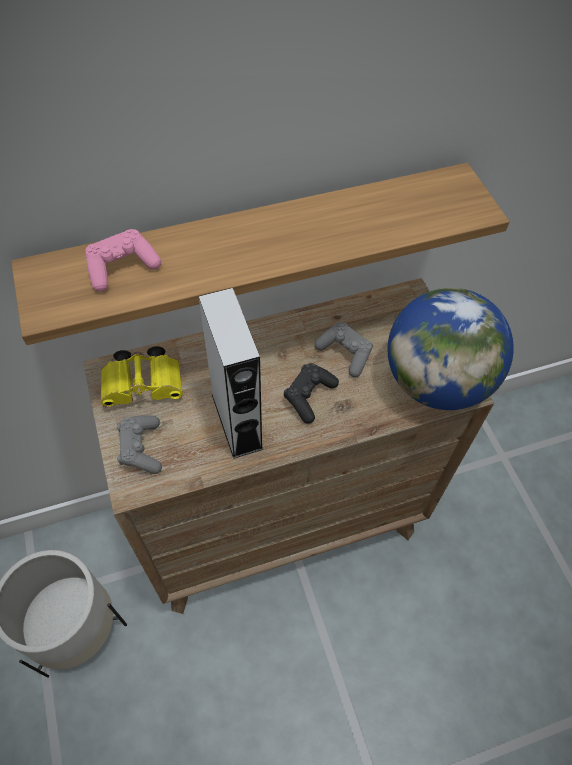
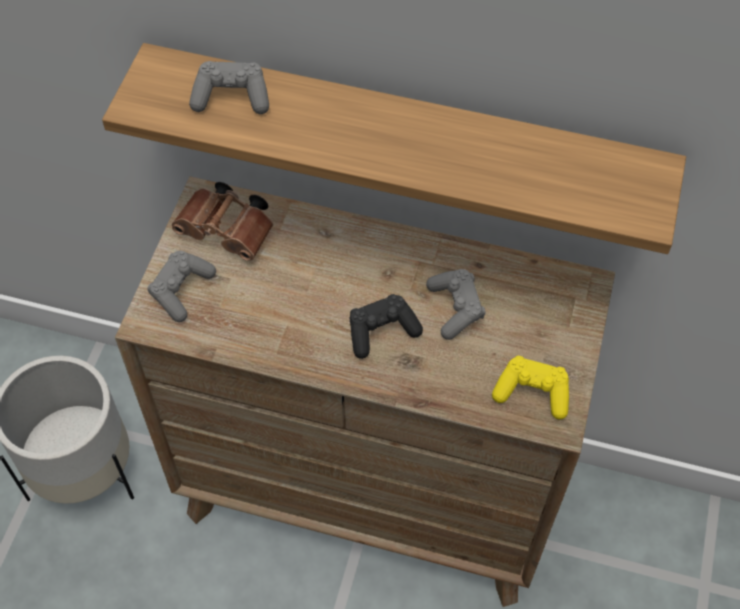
camera: 35 degrees right, 0 degrees up
pink game controller [85,229,161,292] -> grey game controller [189,61,269,114]
yellow binoculars [100,346,183,408] -> brown binoculars [172,182,273,261]
grey speaker [198,288,263,459] -> none
globe [388,288,514,410] -> yellow game controller [492,356,569,420]

